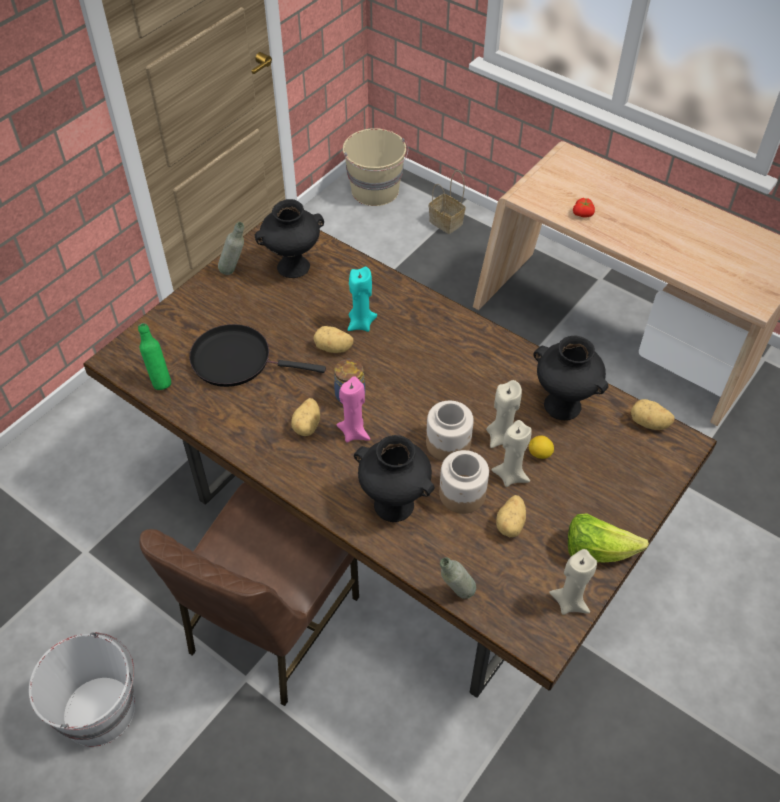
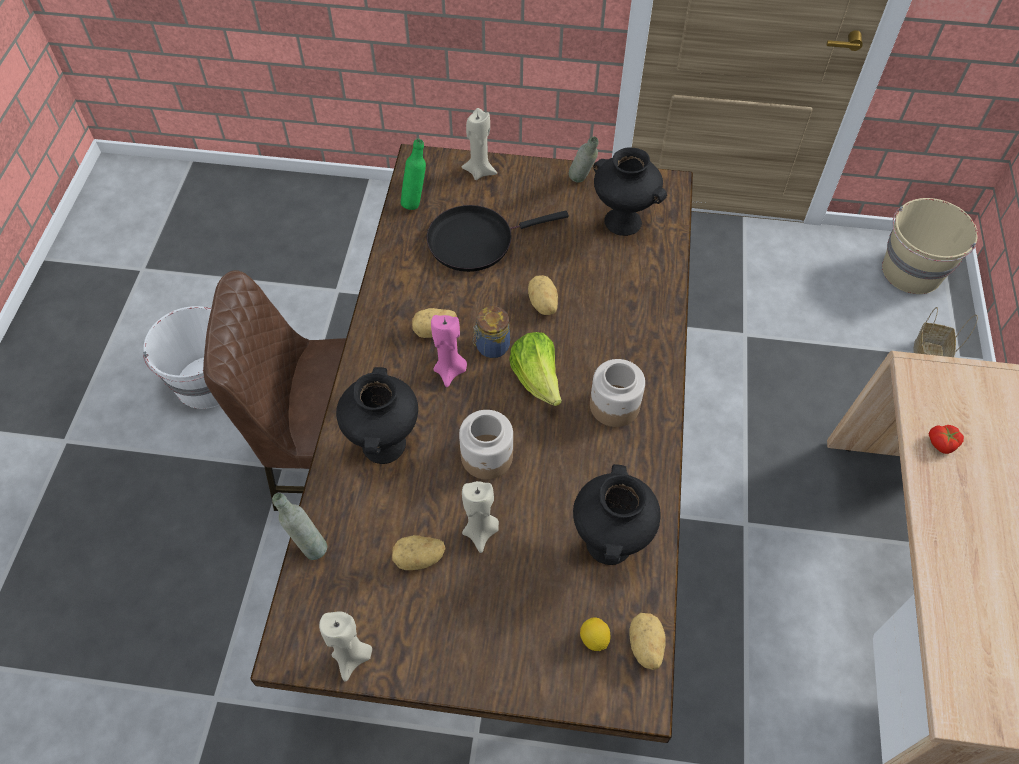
camera: 60 degrees right, 5 degrees up
black frying pan [189,324,326,387] -> black frying pan turned 90 degrees counterclockwise [427,205,569,272]
turquoise candle [348,267,377,332] -> none
jar [439,450,489,514] -> jar moved to [590,359,645,427]
beige candle [486,380,522,448] -> beige candle moved to [462,108,497,180]
lemon [529,436,554,459] -> lemon moved to [580,617,610,651]
lettuce [568,513,649,562] -> lettuce moved to [509,332,562,406]

